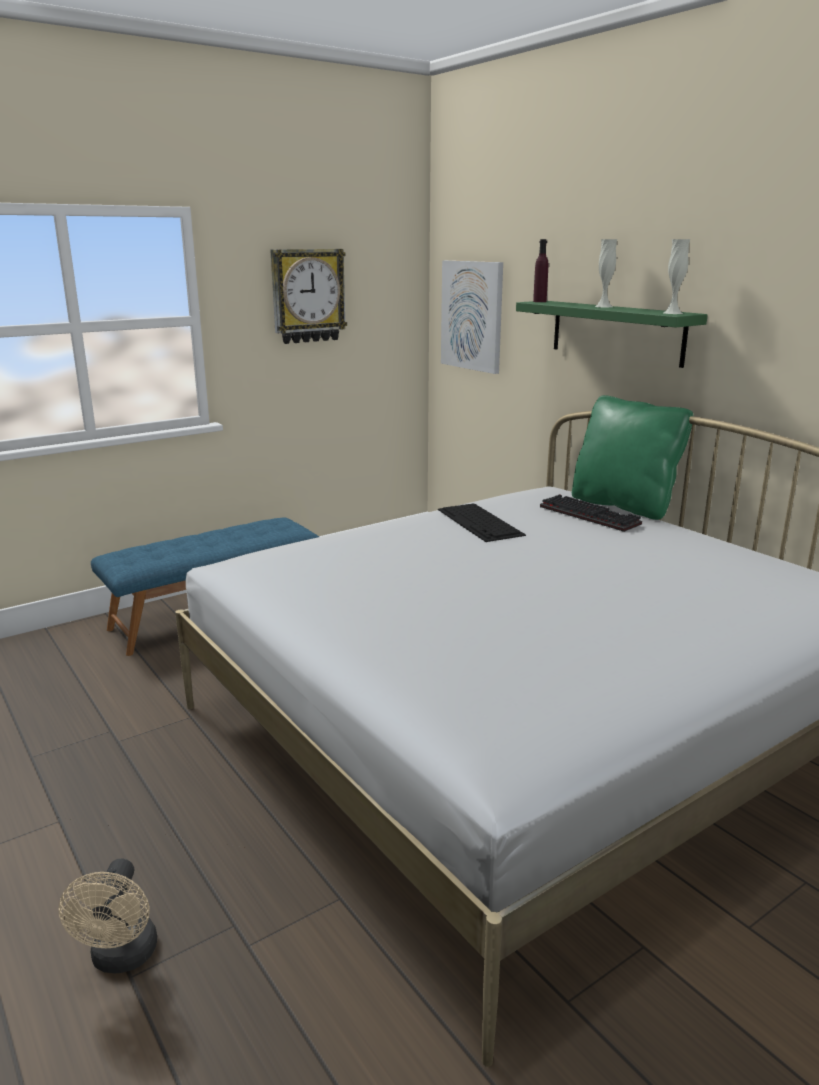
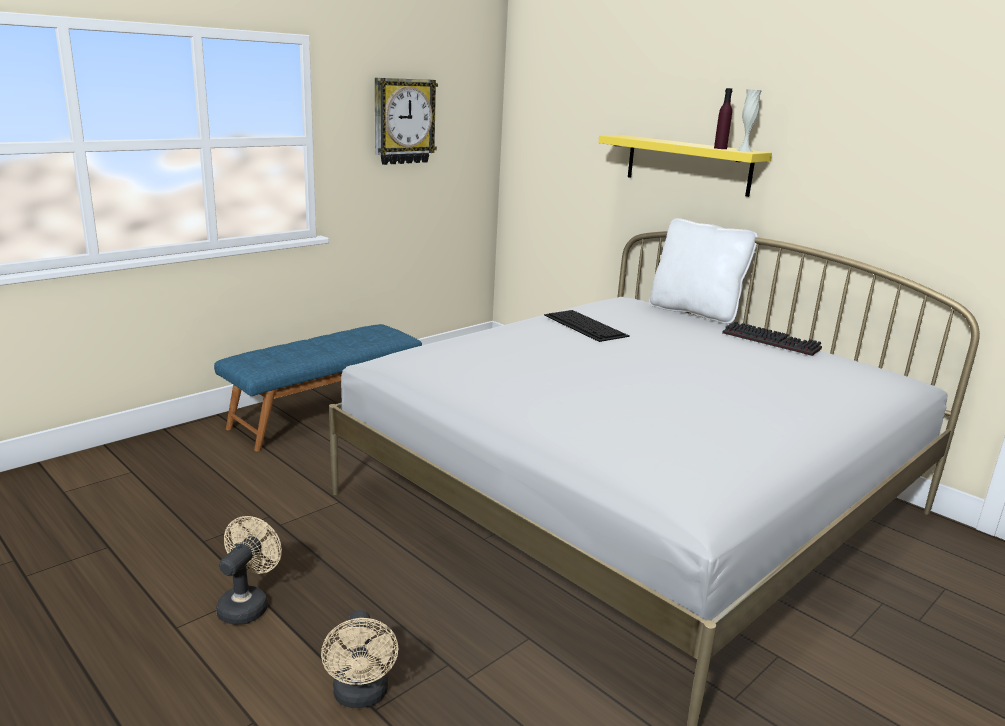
camera: 10 degrees left, 0 degrees up
picture [441,260,503,374] -> none
green shelf [516,301,708,368] -> yellow shelf [598,135,772,197]
purple bottle [533,239,549,302] -> purple bottle moved to [714,88,733,149]
keyboard [540,494,642,532] -> keyboard moved to [722,321,822,356]
green pillow [572,395,693,520] -> white pillow [649,218,758,324]
white vase [595,239,617,307] -> none
none -> beige fan [216,516,282,625]

